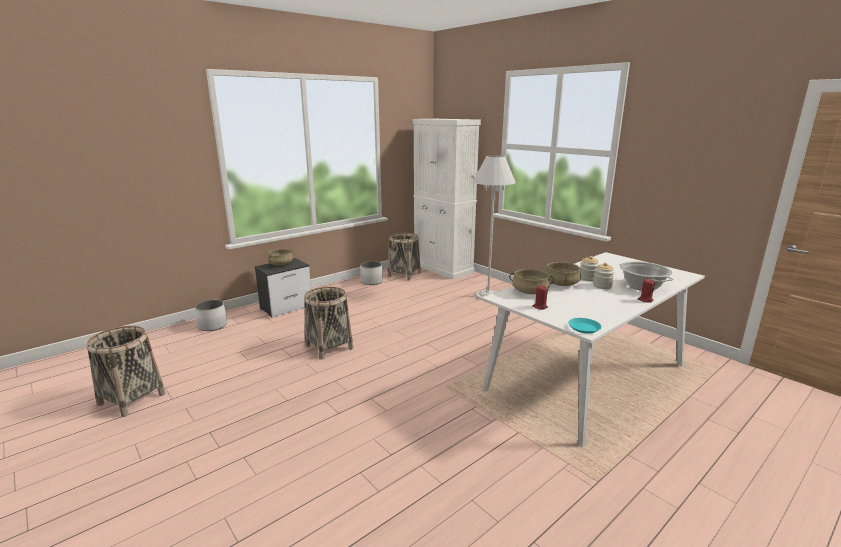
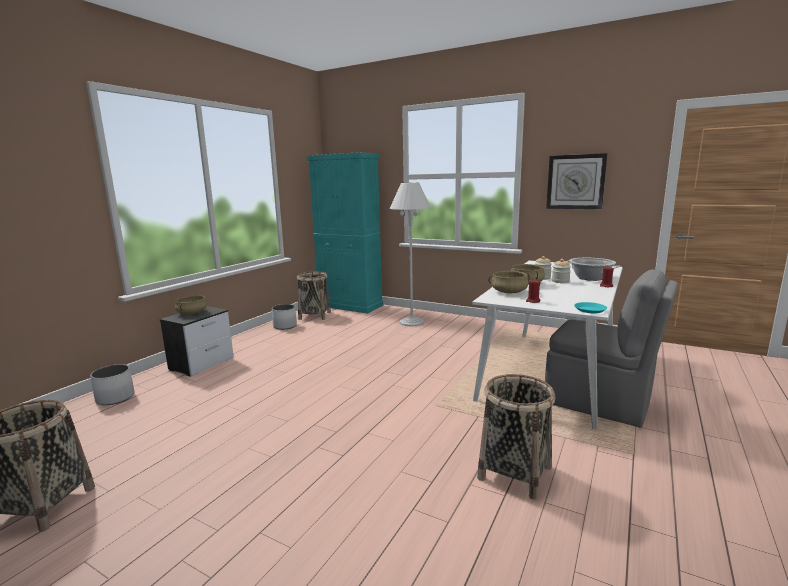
camera: 20 degrees left, 5 degrees down
basket [304,287,354,360] -> basket moved to [477,374,555,500]
white cabinet [412,119,481,279] -> turquoise cabinet [307,152,383,314]
none -> grey chair [545,269,678,428]
none -> wall clock [546,153,607,209]

